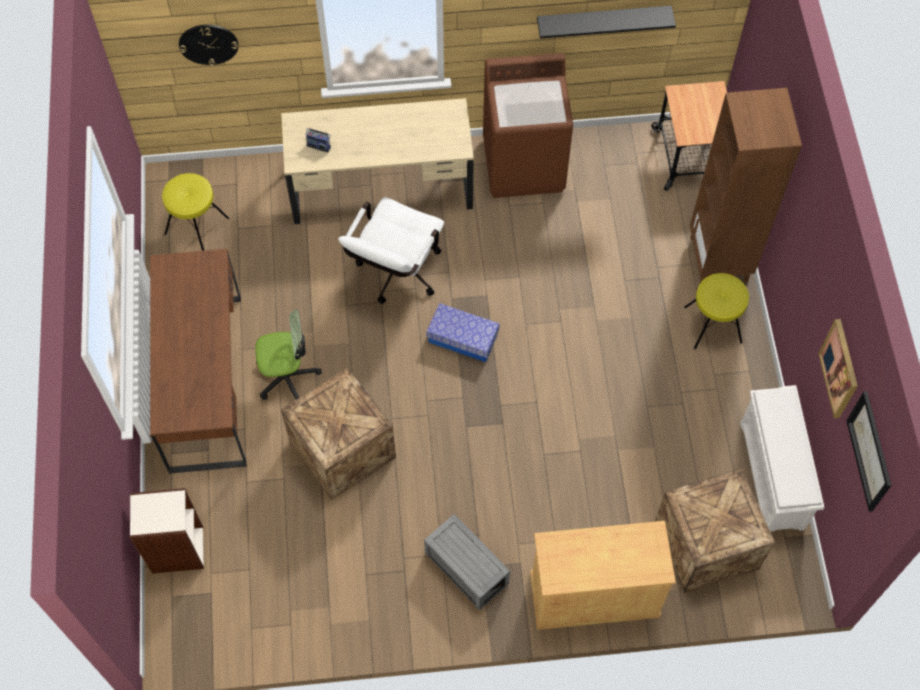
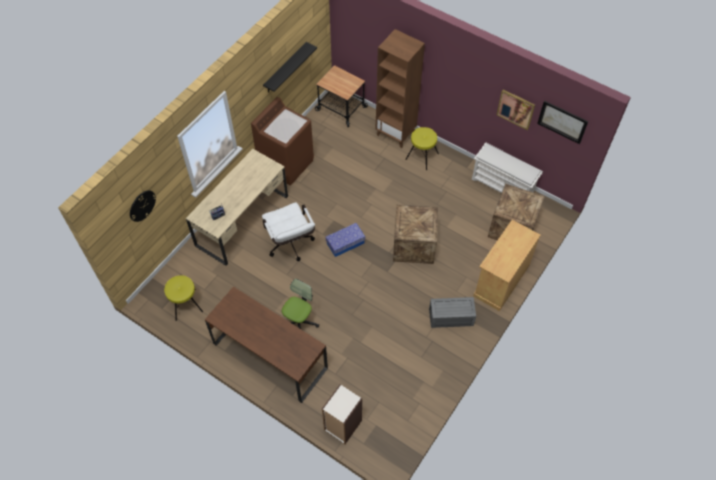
camera: 50 degrees left, 5 degrees down
crate [281,367,396,500] -> crate moved to [393,205,438,264]

